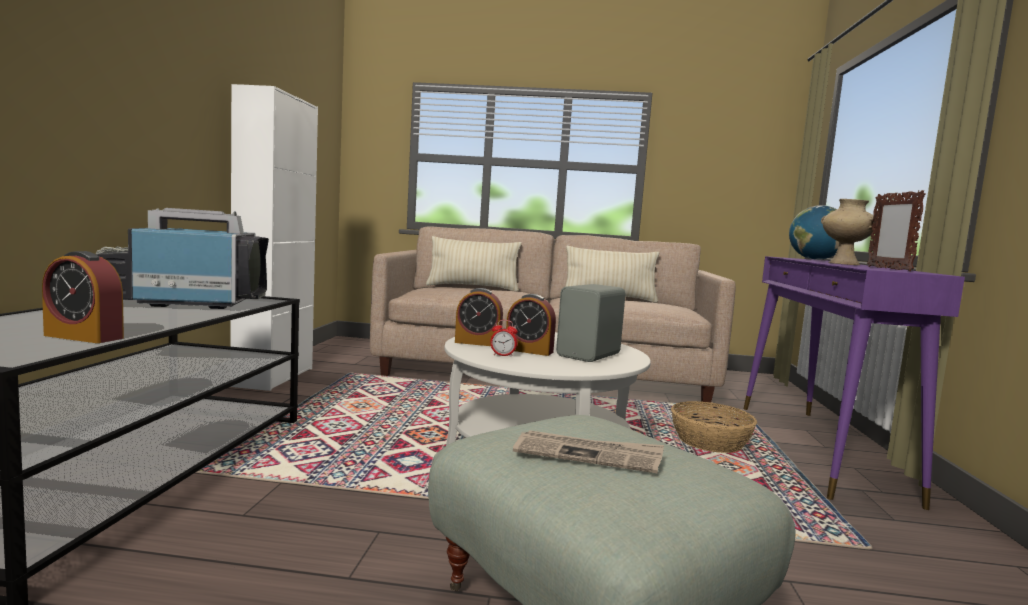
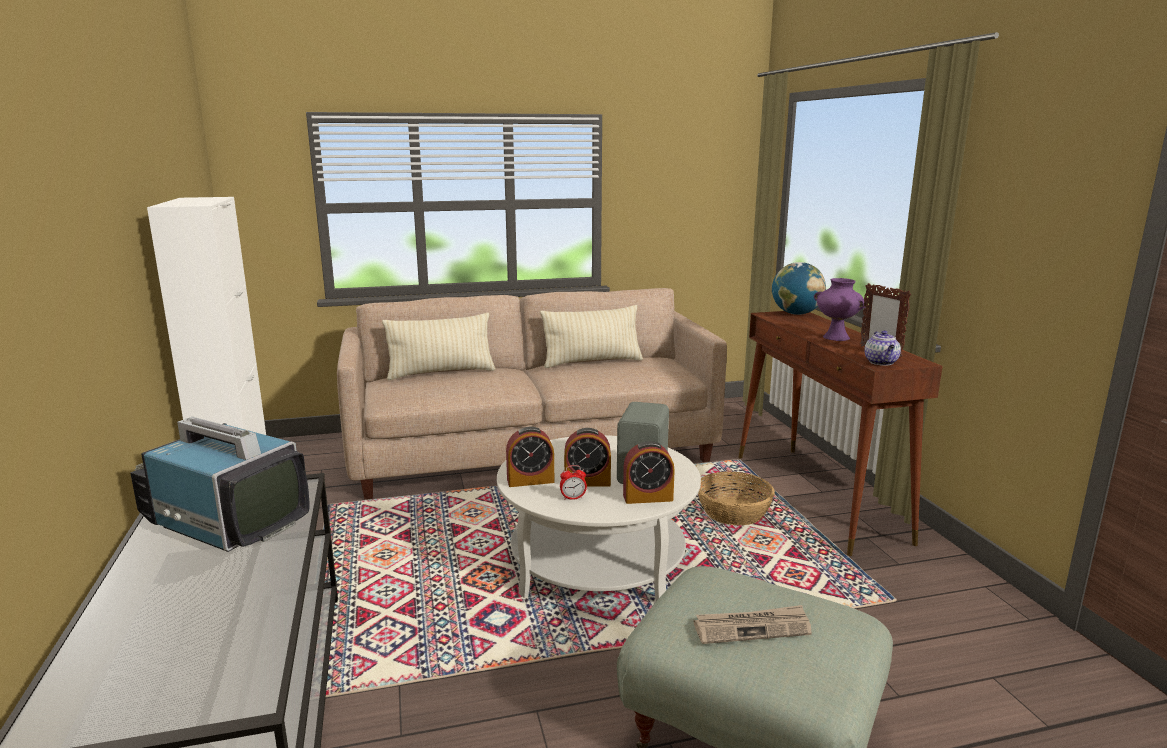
camera: 20 degrees left, 10 degrees up
alarm clock [42,251,124,343] -> alarm clock moved to [623,441,675,504]
television [96,208,269,309] -> television turned 60 degrees clockwise [130,417,310,552]
purple console table [744,256,965,510] -> brown console table [738,311,943,556]
beige vase [821,199,875,265] -> purple vase [814,278,865,341]
none -> teapot [864,331,901,366]

